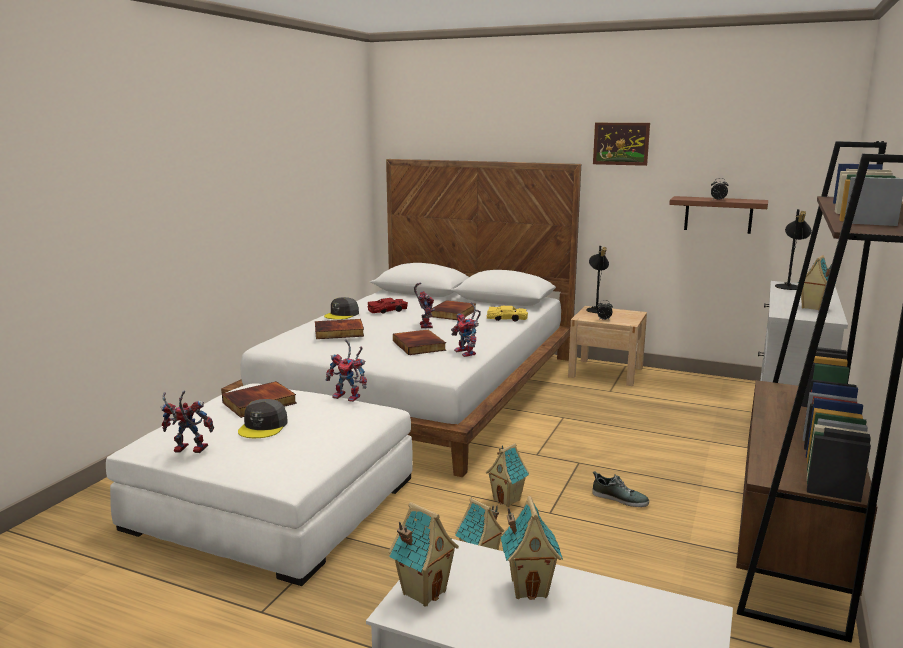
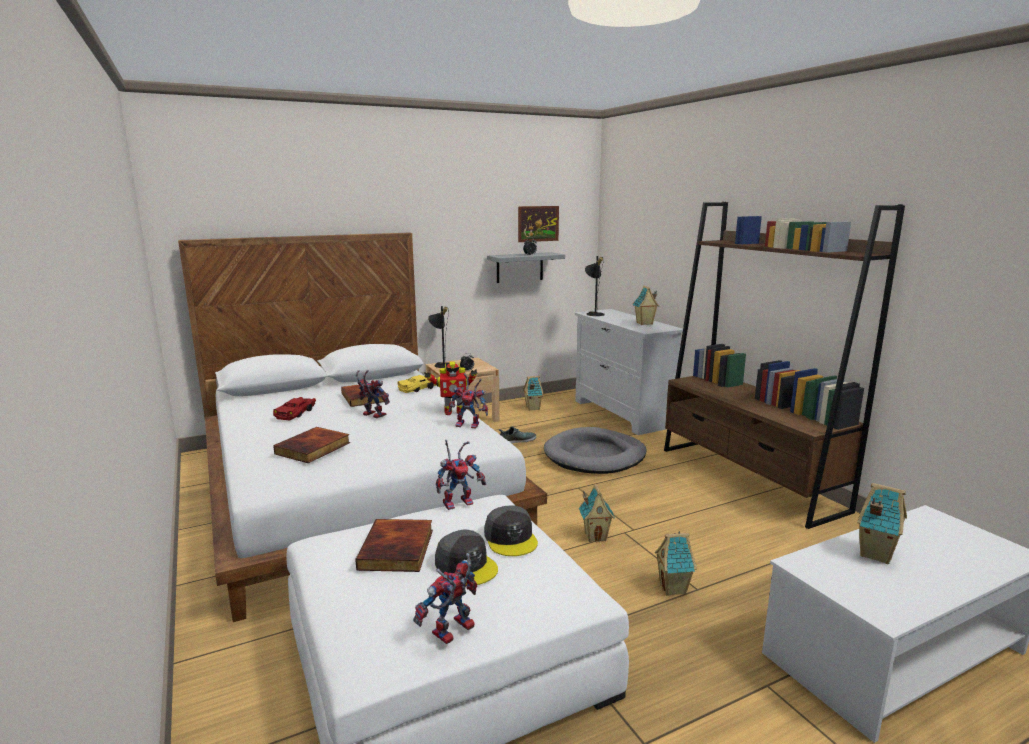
camera: 50 degrees left, 0 degrees up
grey cap [324,297,359,320] -> grey cap moved to [484,506,538,556]
toy house [388,502,459,606] -> toy house moved to [523,376,544,411]
book [393,329,446,355] -> none
shoe [592,471,649,507] -> shoe moved to [499,426,536,443]
picture [593,123,650,166] -> picture moved to [518,206,559,242]
brown shelf [669,196,768,234] -> grey shelf [487,252,565,283]
none -> toy robot [424,361,478,415]
none -> grey dog bed [544,427,647,474]

